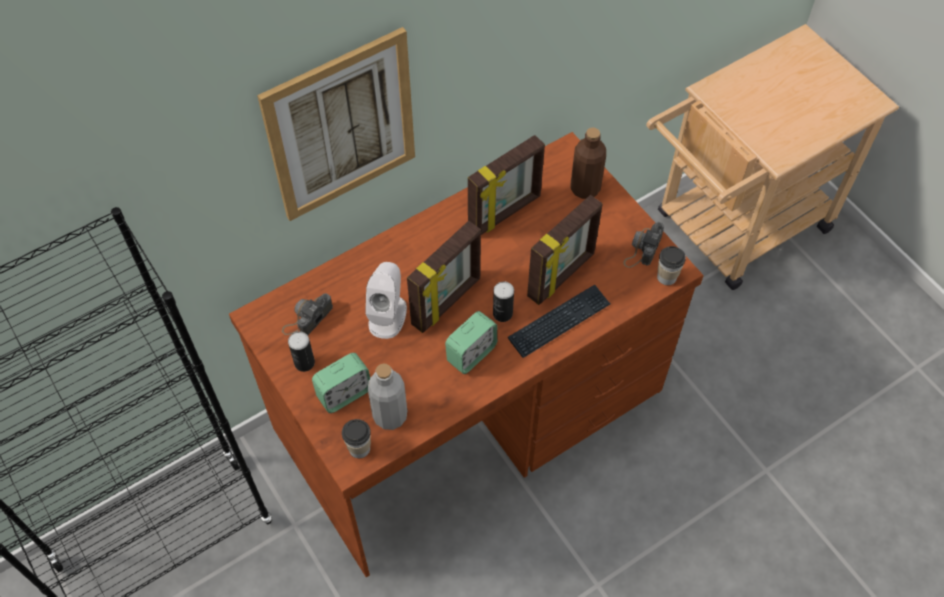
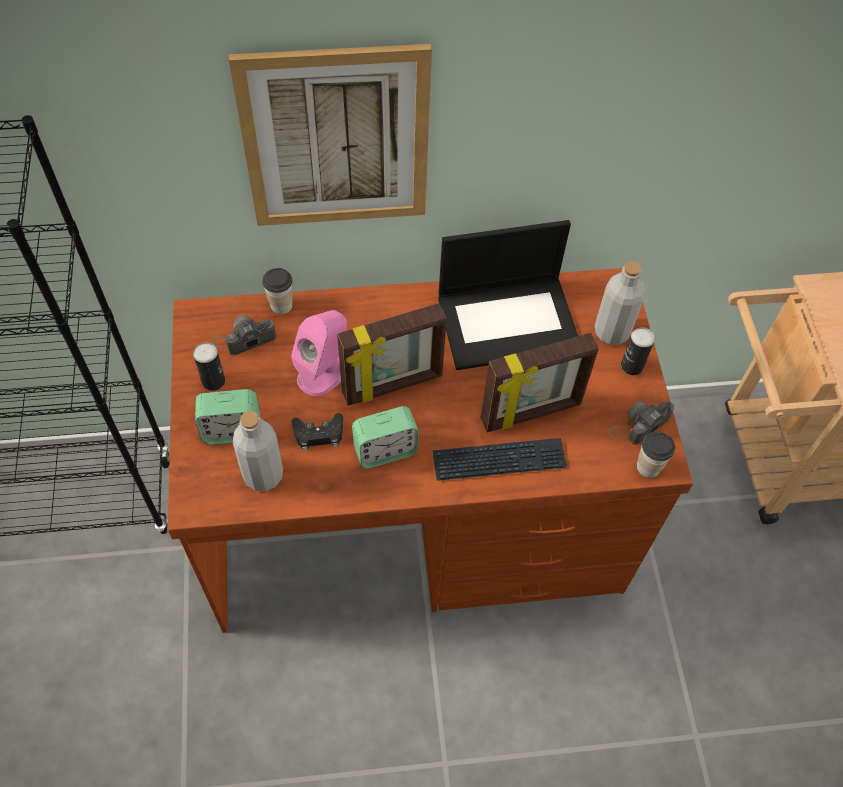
camera: 25 degrees right, 0 degrees up
cup [342,419,371,458] -> cup moved to [263,268,293,314]
white speaker [365,262,407,339] -> pink speaker [291,310,347,396]
picture frame [468,135,545,235] -> laptop [438,220,578,370]
can [493,281,514,322] -> can moved to [621,328,655,375]
brown bottle [571,127,606,199] -> grey bottle [595,261,645,345]
none -> black game controller [291,413,343,451]

